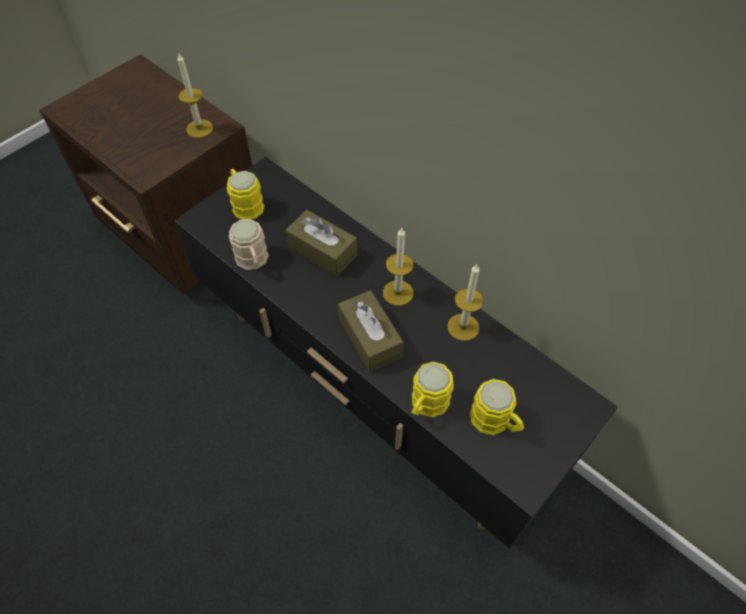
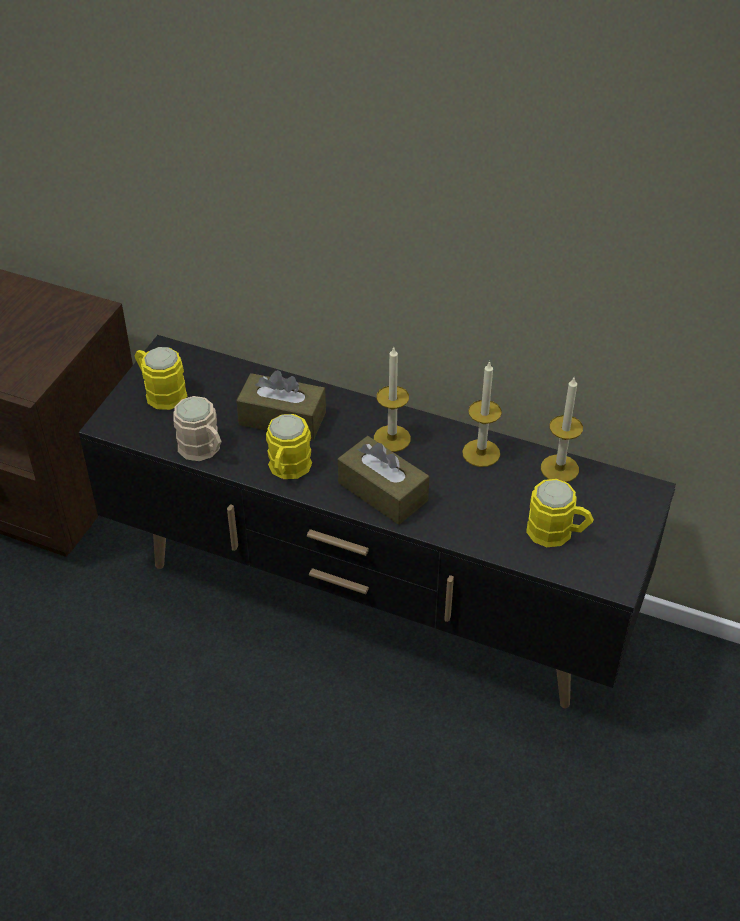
camera: 20 degrees left, 10 degrees down
candle [177,52,213,138] -> candle moved to [541,376,583,482]
yellow mug [412,362,454,417] -> yellow mug moved to [266,414,312,479]

